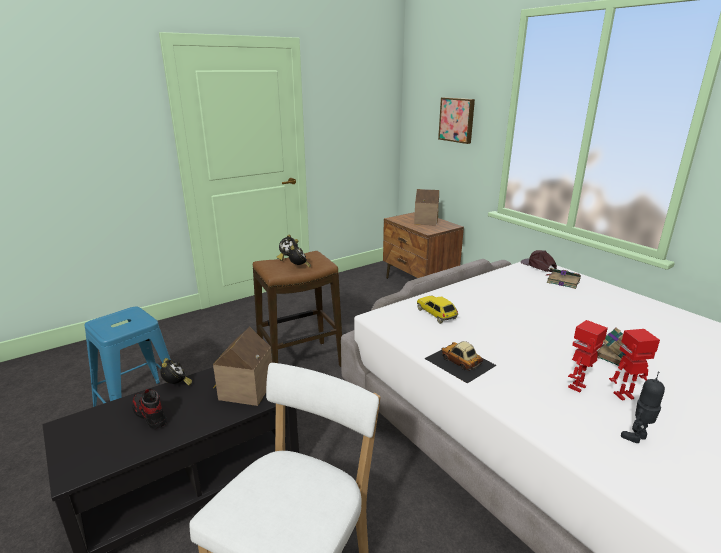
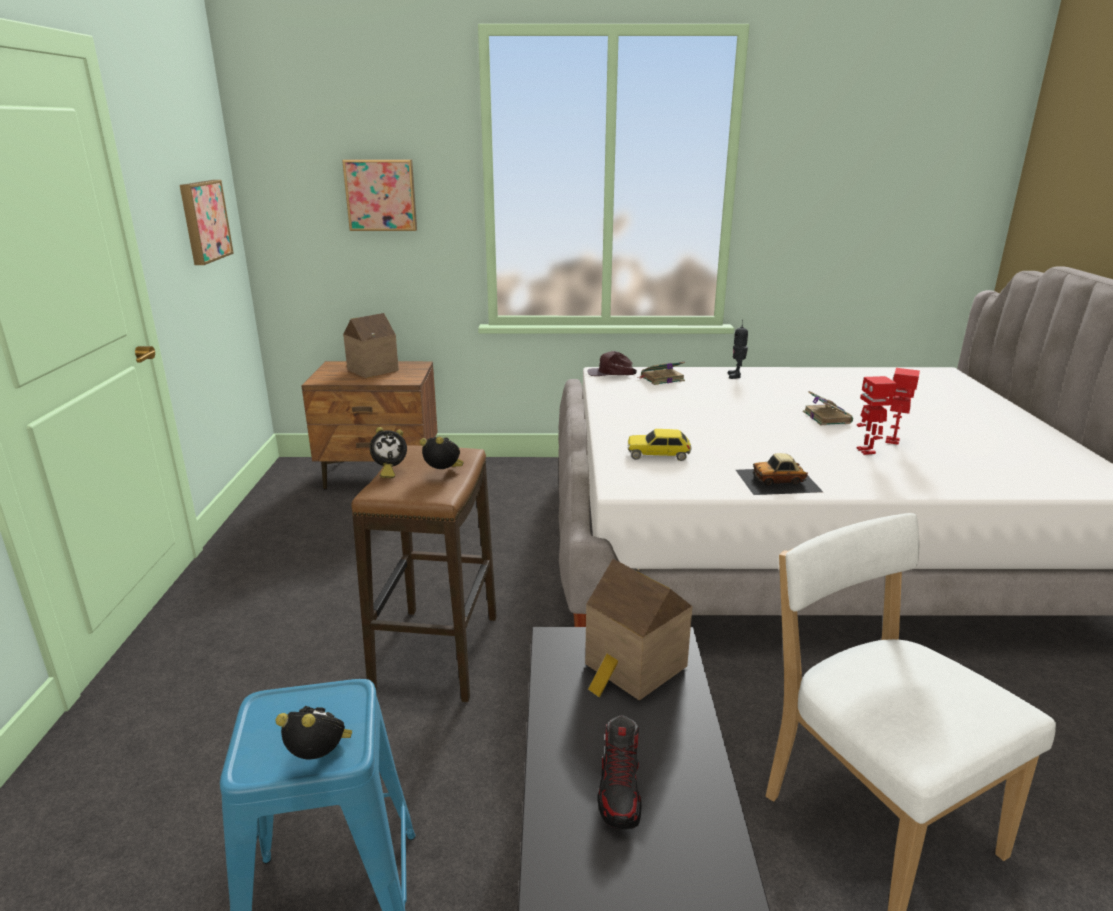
camera: 55 degrees left, 0 degrees up
shoe [132,389,167,429] -> shoe turned 75 degrees counterclockwise [598,716,641,829]
alarm clock [160,358,192,386] -> alarm clock moved to [276,706,352,759]
toy robot [621,371,665,443] -> toy robot moved to [728,320,748,379]
none -> picture [180,180,234,265]

